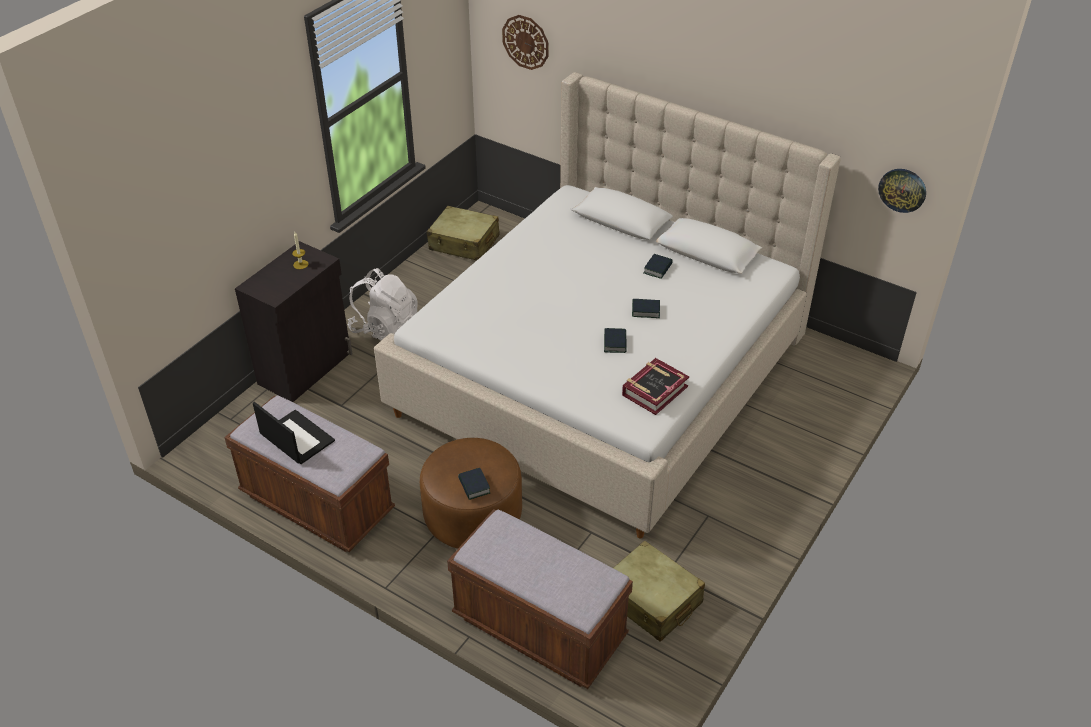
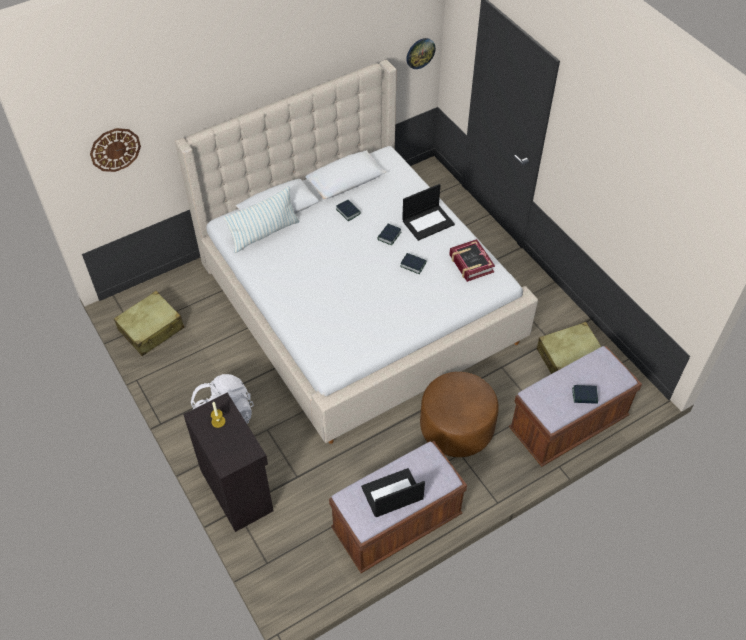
camera: 65 degrees left, 10 degrees up
book [458,468,490,500] -> book moved to [572,385,598,404]
none -> pillow [224,186,299,253]
none -> laptop [402,184,455,241]

